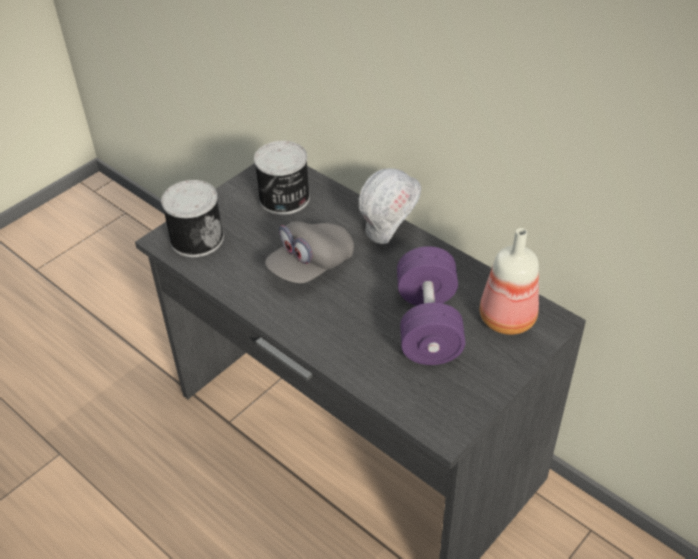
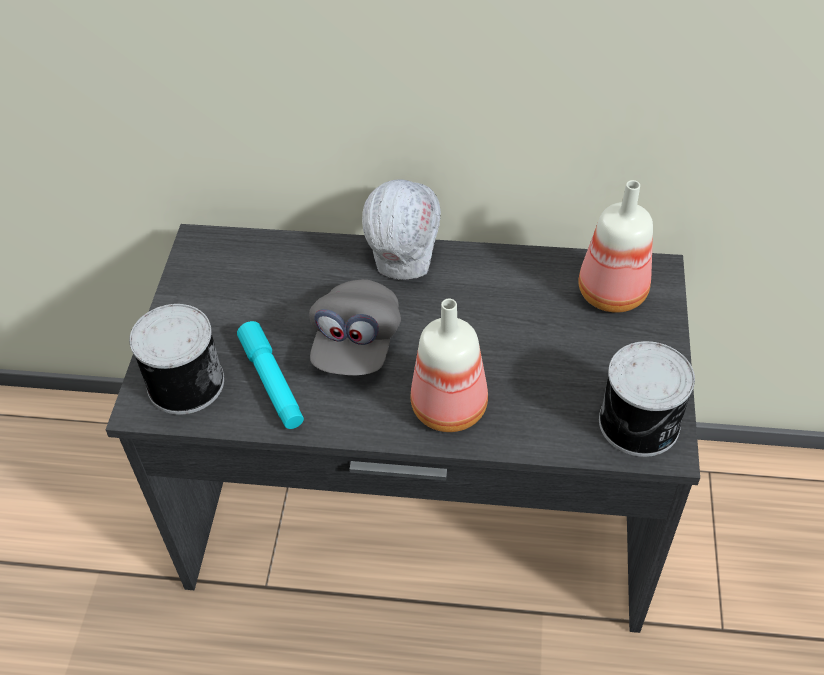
camera: 35 degrees left, 5 degrees up
can [254,141,310,215] -> can moved to [599,341,695,457]
purple dumbbell [397,246,465,365] -> none
none -> turquoise flashlight [237,321,304,429]
none -> bottle [411,299,488,432]

